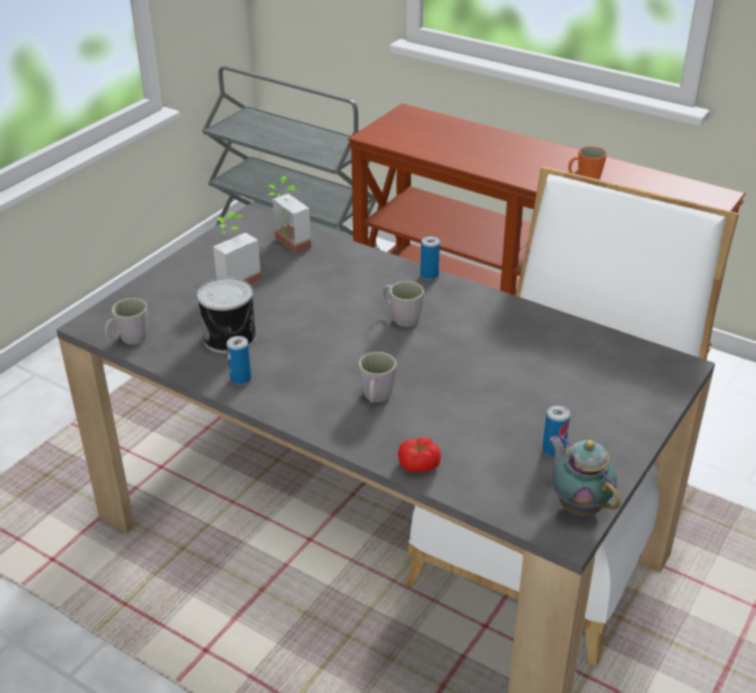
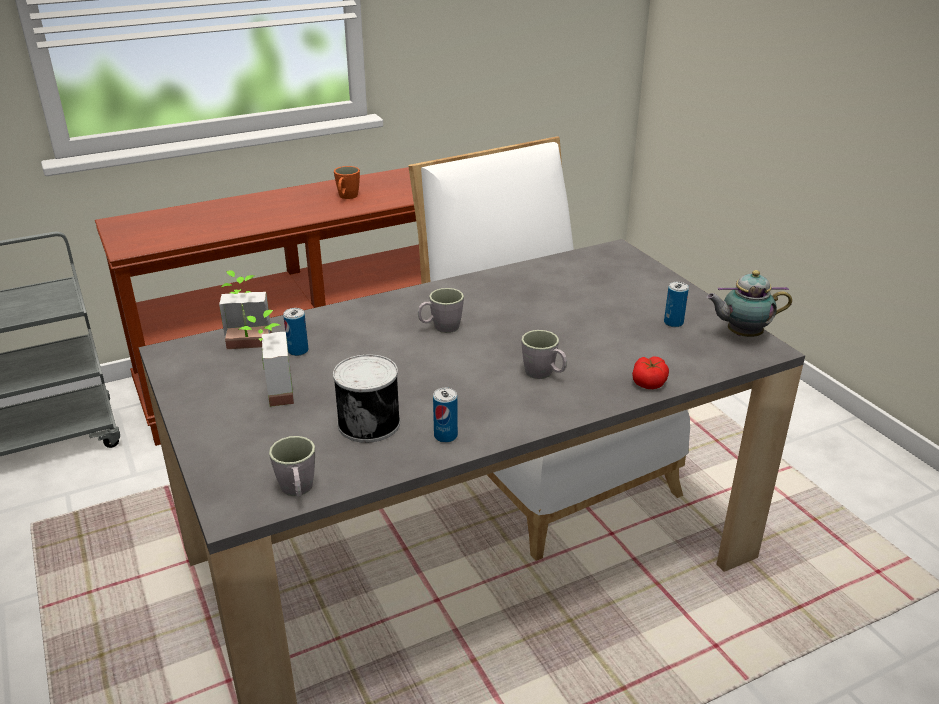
camera: 60 degrees left, 5 degrees down
can [420,236,440,280] -> can moved to [283,308,308,356]

